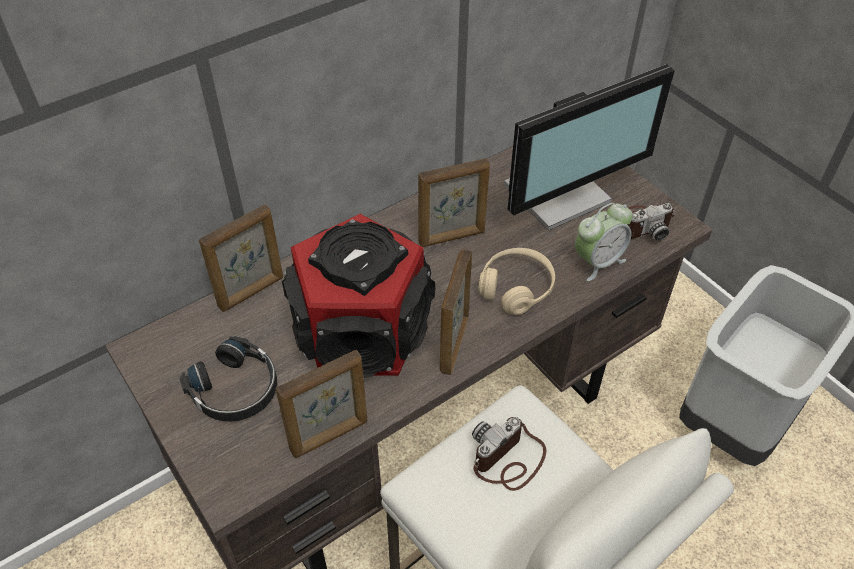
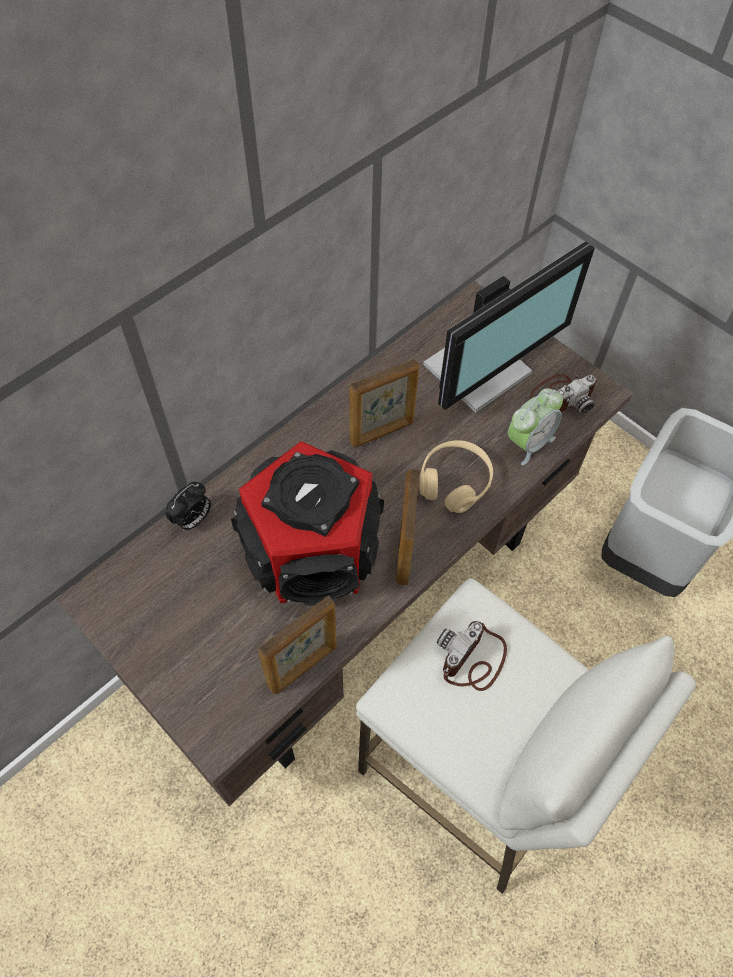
camera: 10 degrees left, 10 degrees up
black headphones [180,336,277,421] -> none
picture frame [199,204,283,312] -> alarm clock [166,482,211,530]

